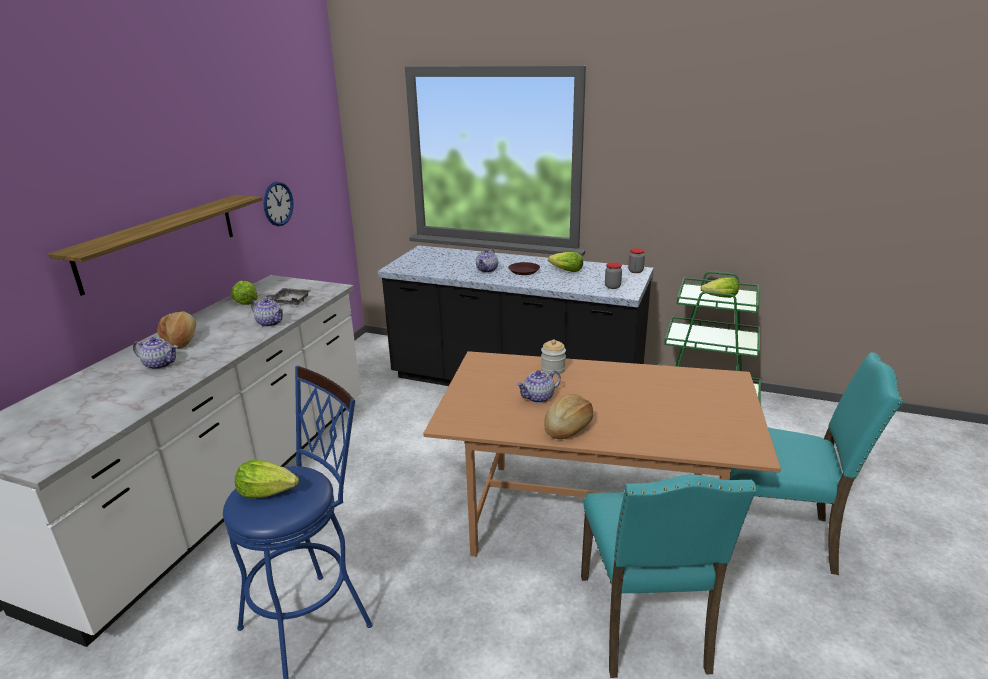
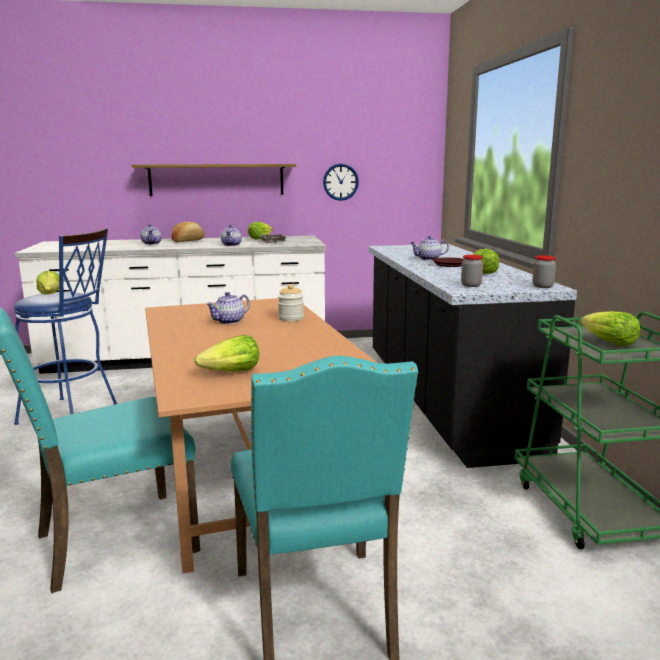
camera: 60 degrees right, 10 degrees down
teapot [516,370,561,403] -> teapot turned 75 degrees counterclockwise [206,292,250,324]
bread [544,394,593,439] -> none
none -> lettuce [194,335,259,372]

